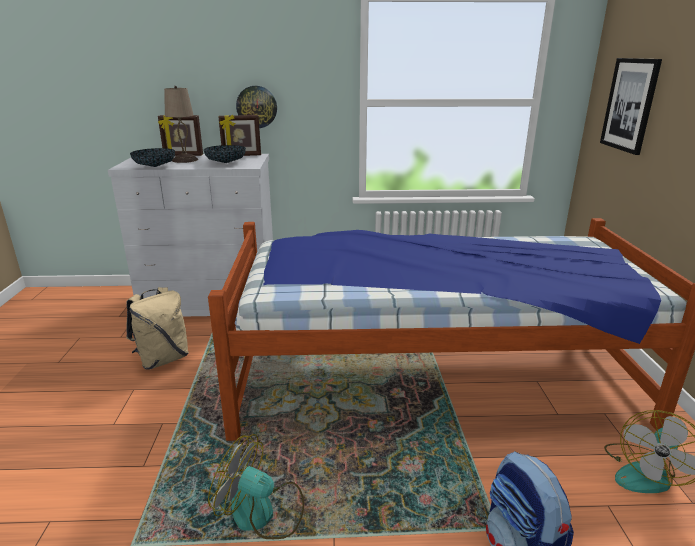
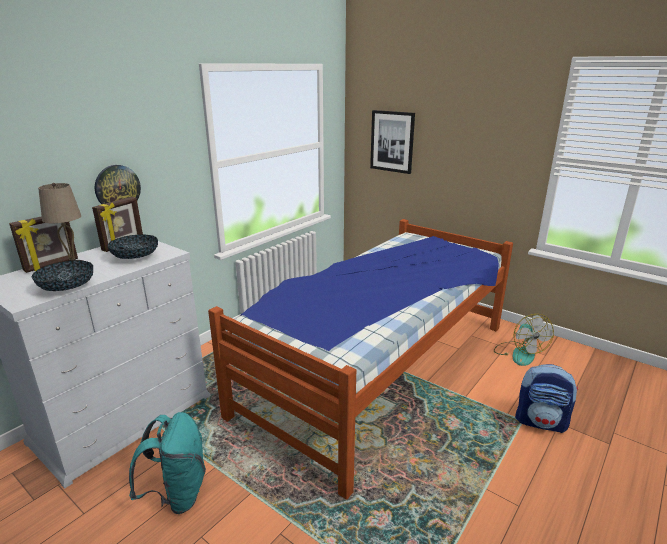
camera: 50 degrees left, 0 degrees up
beige backpack [126,287,189,370] -> turquoise backpack [129,412,206,514]
fan [208,434,304,539] -> none

